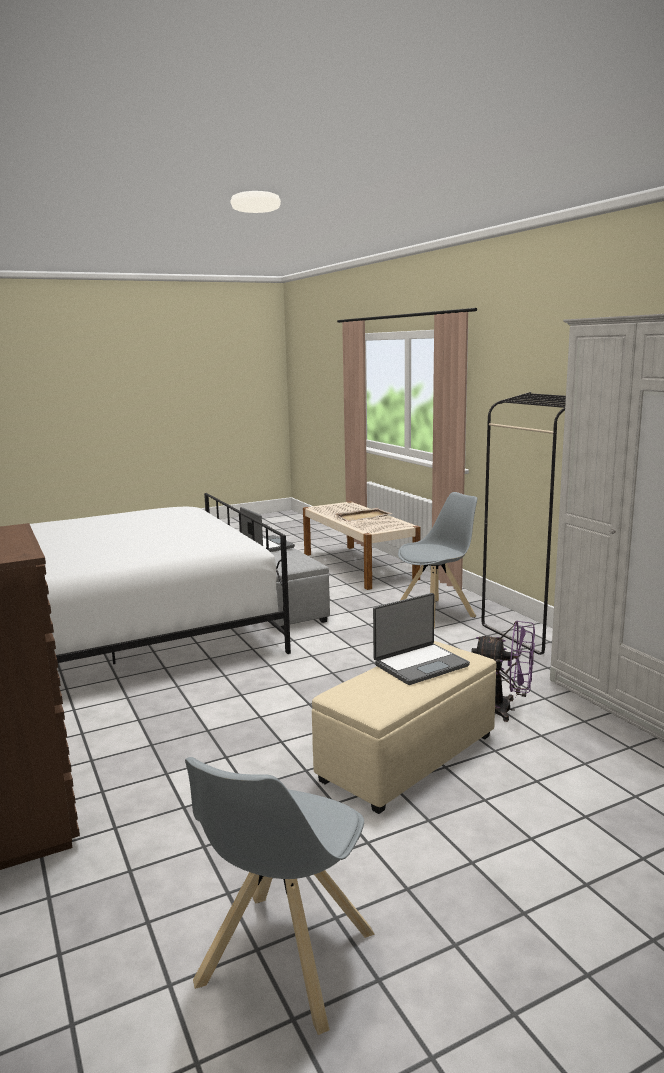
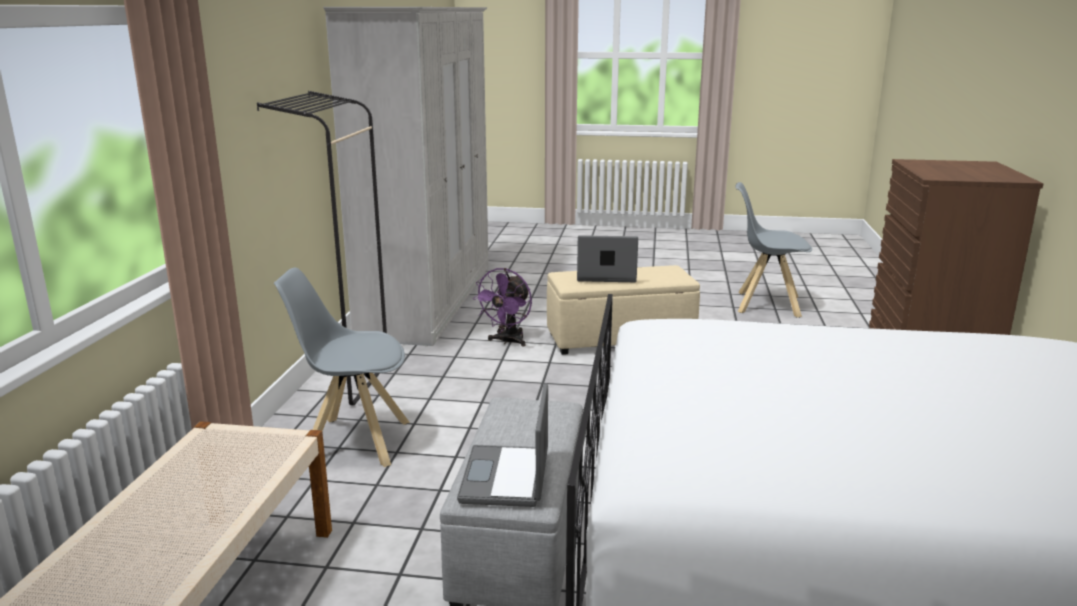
camera: 145 degrees left, 5 degrees up
grey chair [185,757,375,1035] -> grey chair turned 135 degrees counterclockwise [735,182,812,318]
beige tray [334,508,393,521] -> none
purple fan [471,620,535,722] -> purple fan turned 120 degrees counterclockwise [473,268,532,346]

